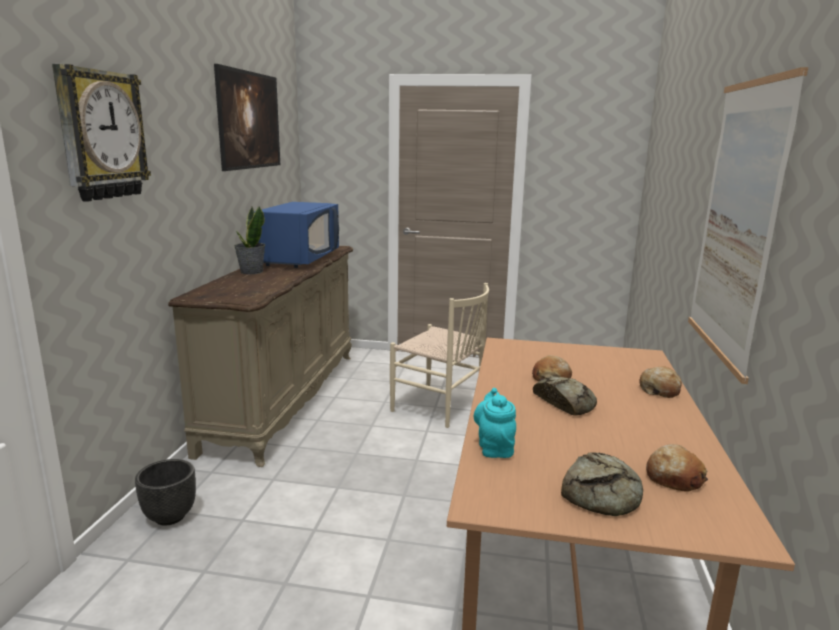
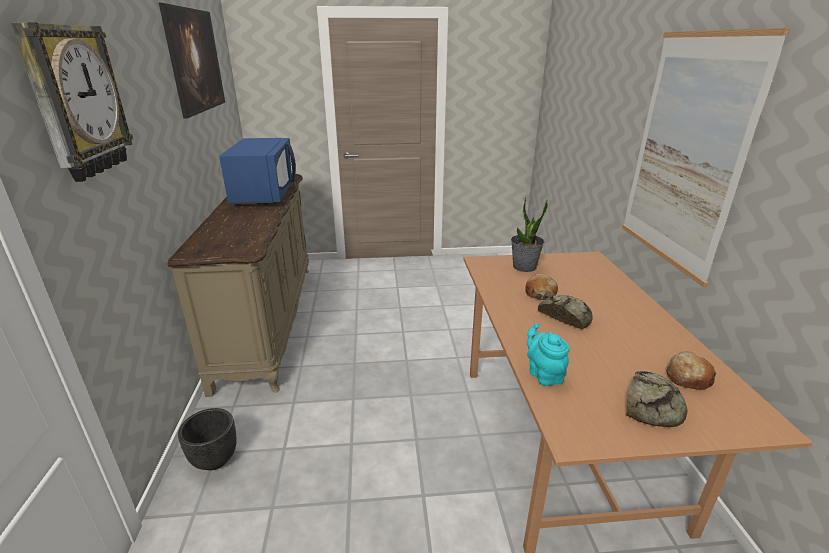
camera: 15 degrees left, 10 degrees up
potted plant [234,206,265,274] -> potted plant moved to [511,197,548,272]
beige chair [390,283,489,428] -> none
bread [639,366,682,398] -> none

